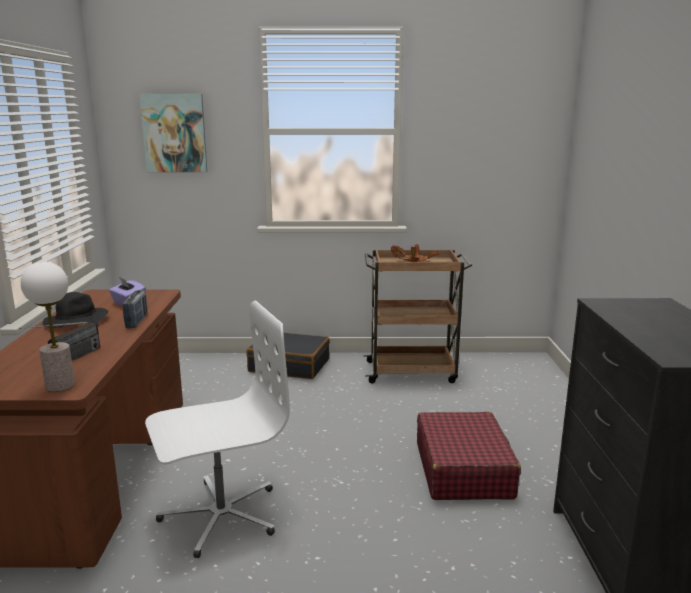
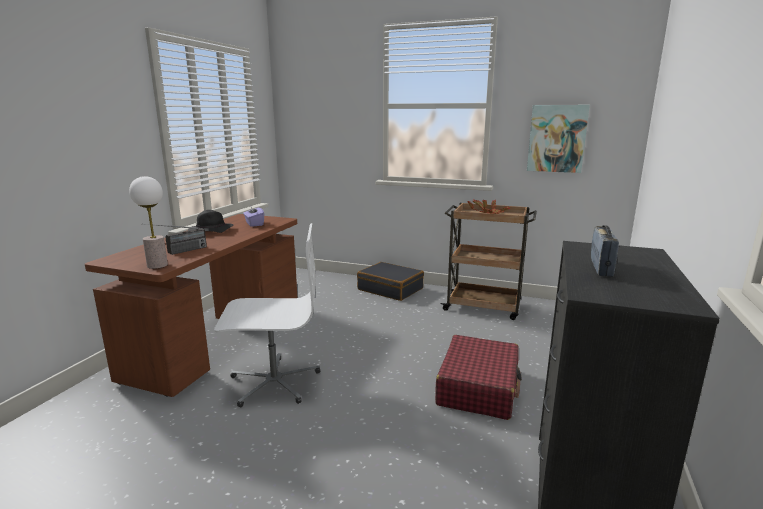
camera: 20 degrees right, 0 degrees up
radio [123,290,148,328] -> radio moved to [591,225,619,277]
picture [139,94,207,172] -> picture moved to [527,105,590,173]

